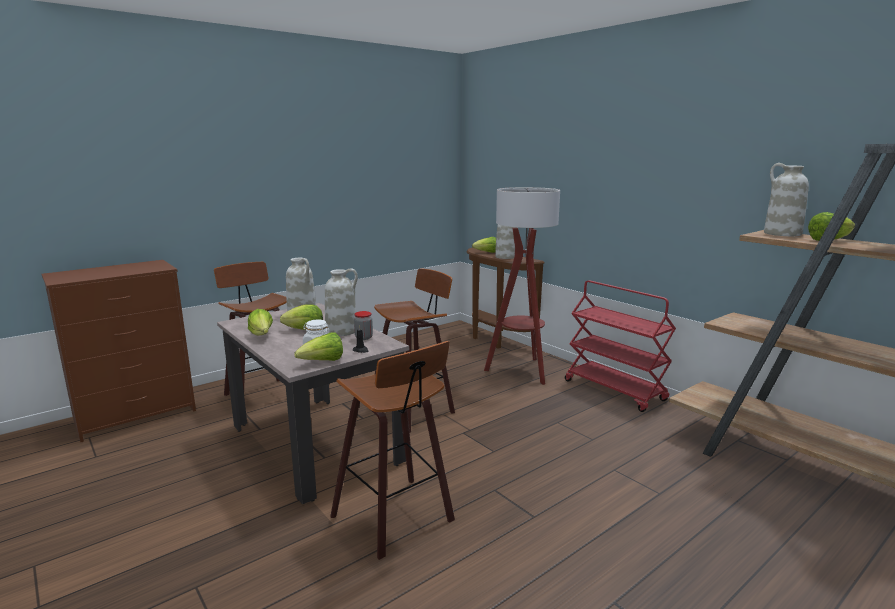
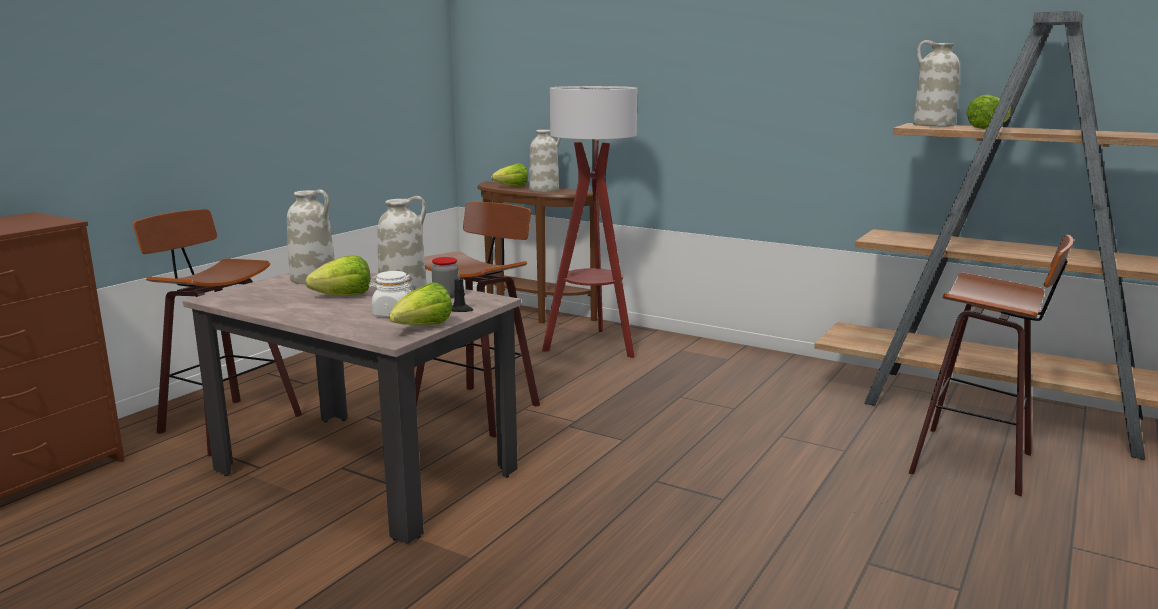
camera: 20 degrees left, 0 degrees up
lettuce [248,309,273,336] -> none
stool [330,341,455,560] -> stool moved to [909,235,1073,496]
red cart [565,280,676,412] -> none

